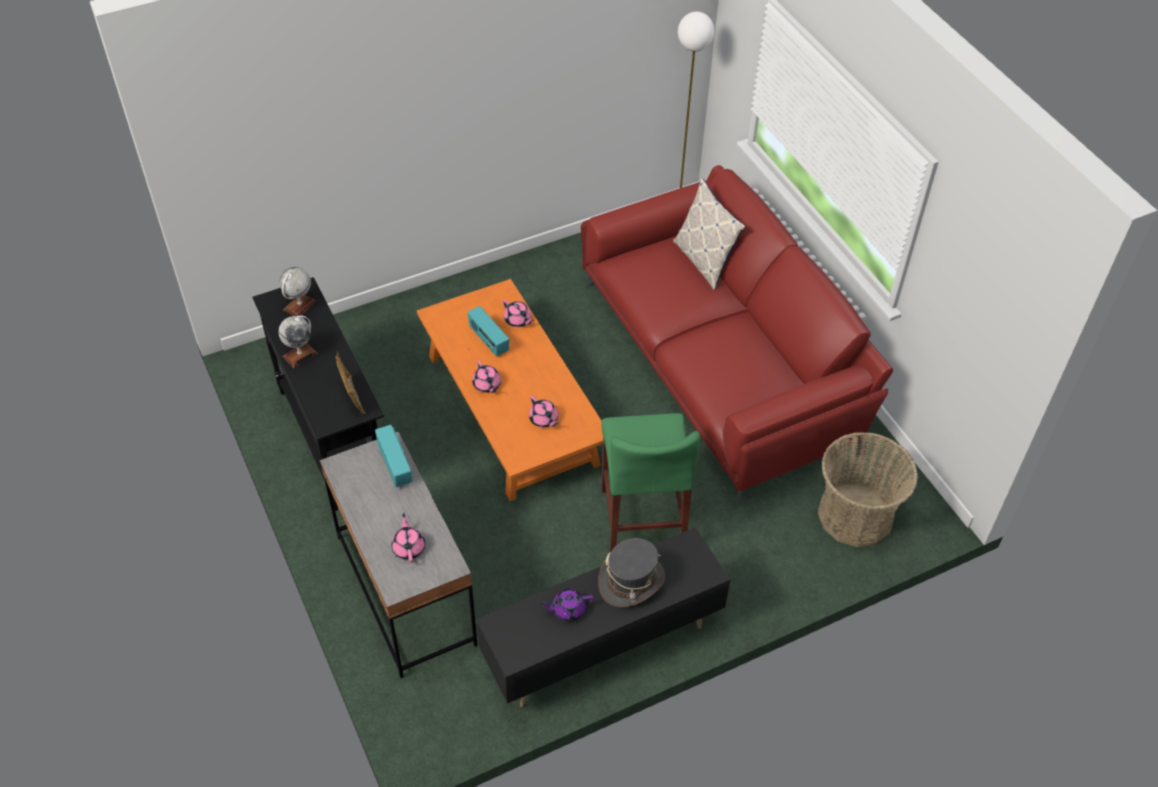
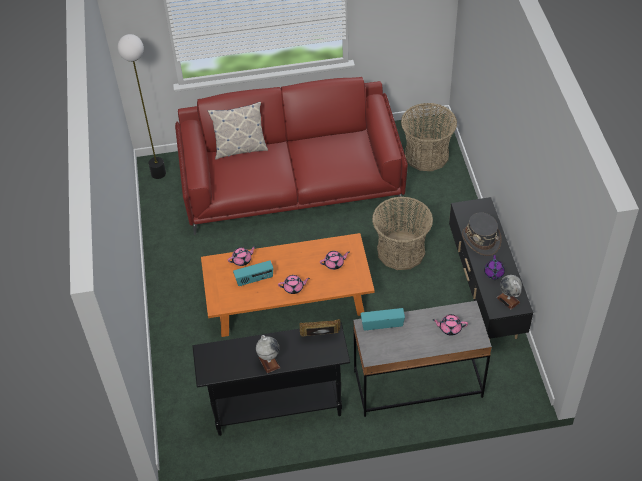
camera: 70 degrees left, 0 degrees up
globe [279,267,316,316] -> globe moved to [497,275,522,310]
green stool [601,413,700,553] -> basket [372,196,433,270]

